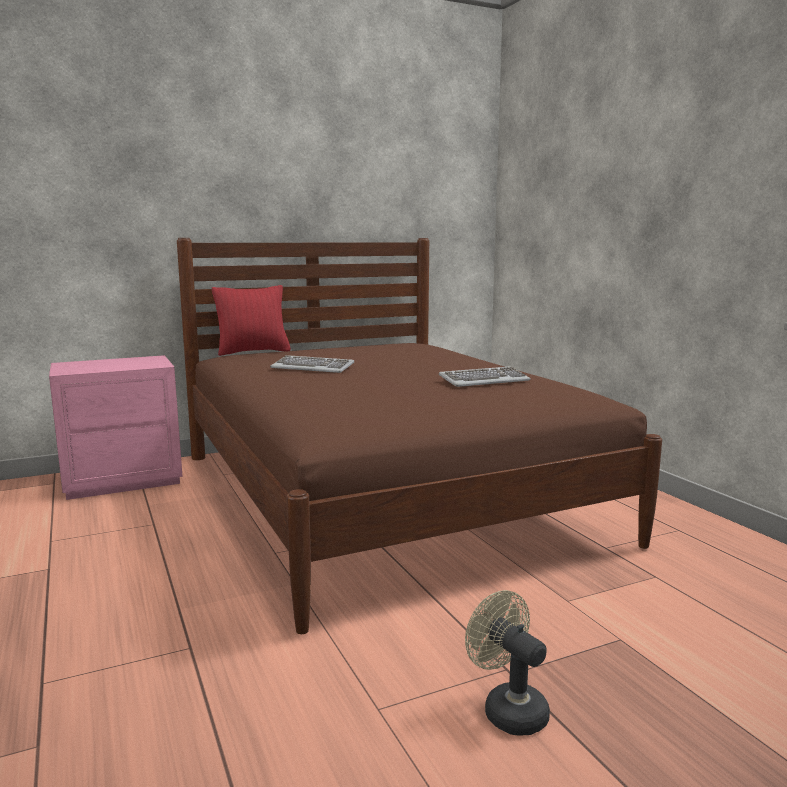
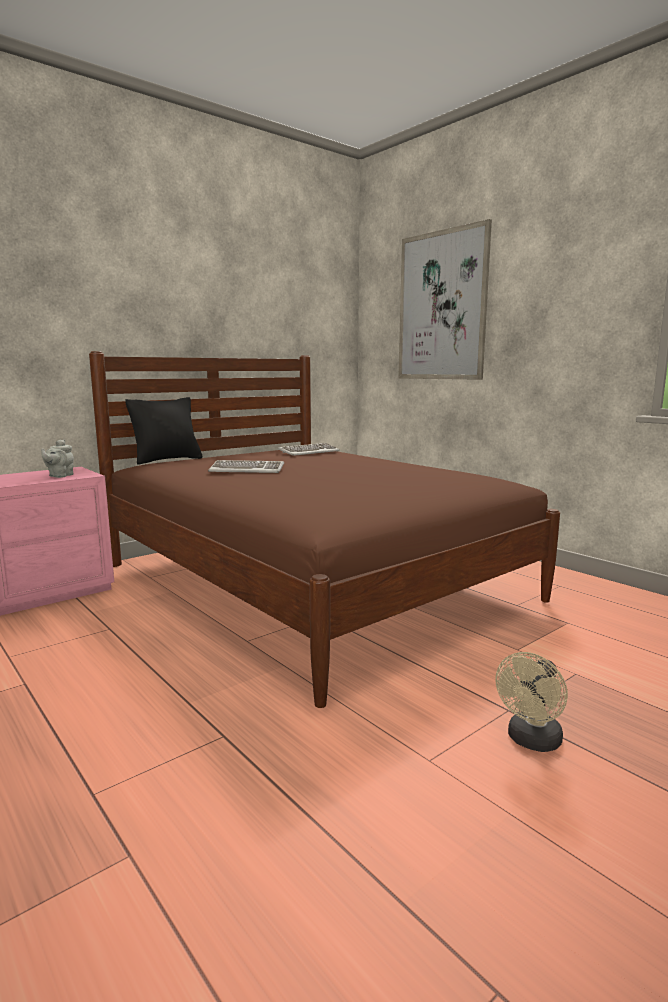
camera: 15 degrees left, 0 degrees up
red pillow [212,285,291,356] -> black pillow [125,397,203,465]
keyboard [438,367,531,387] -> keyboard moved to [278,443,340,456]
beige fan [465,590,550,735] -> beige fan turned 90 degrees counterclockwise [495,652,568,752]
none -> grey teapot [41,440,74,478]
none -> picture [398,219,492,380]

